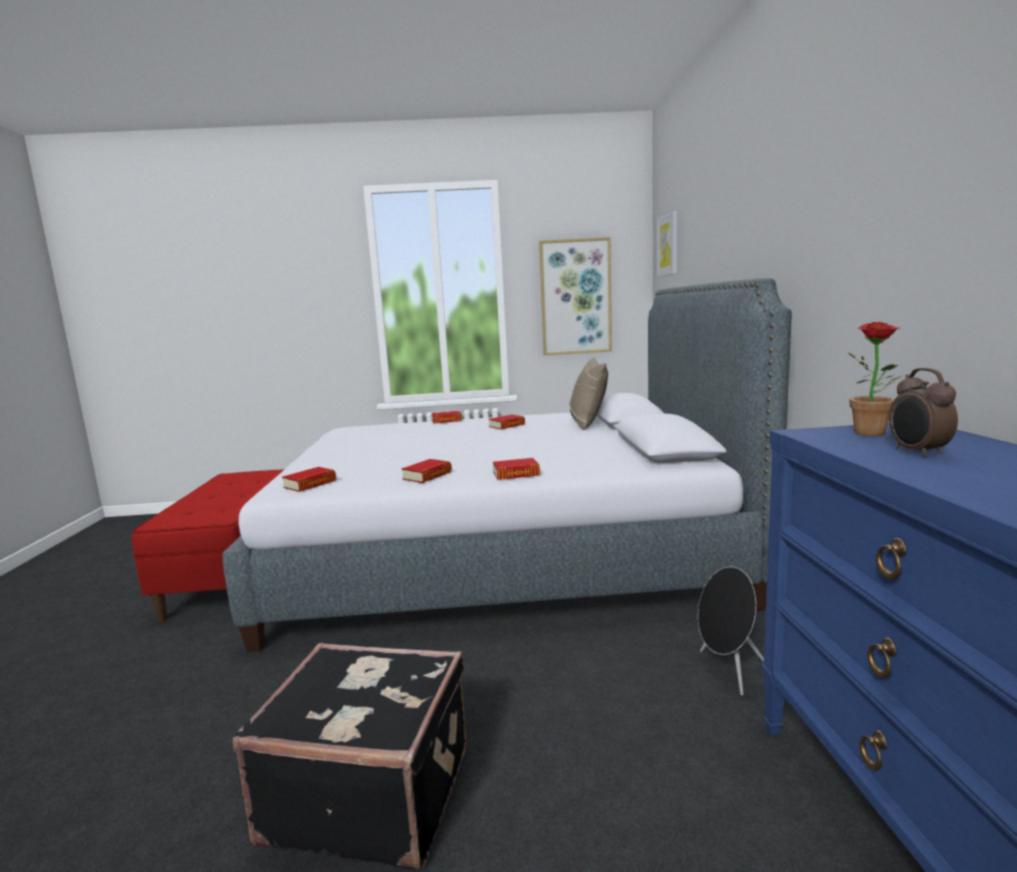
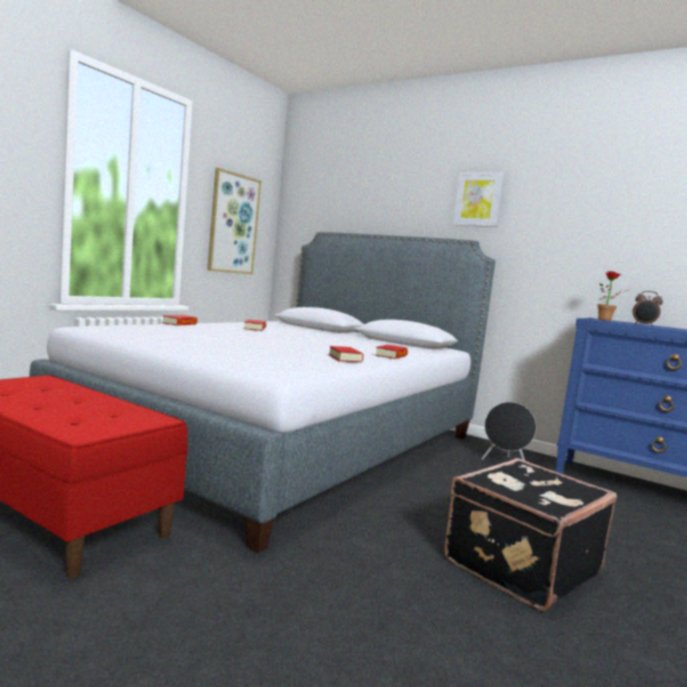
camera: 55 degrees left, 5 degrees down
book [282,467,336,492] -> none
beige pillow [569,358,608,430] -> none
picture [657,211,677,277] -> picture moved to [452,172,504,227]

